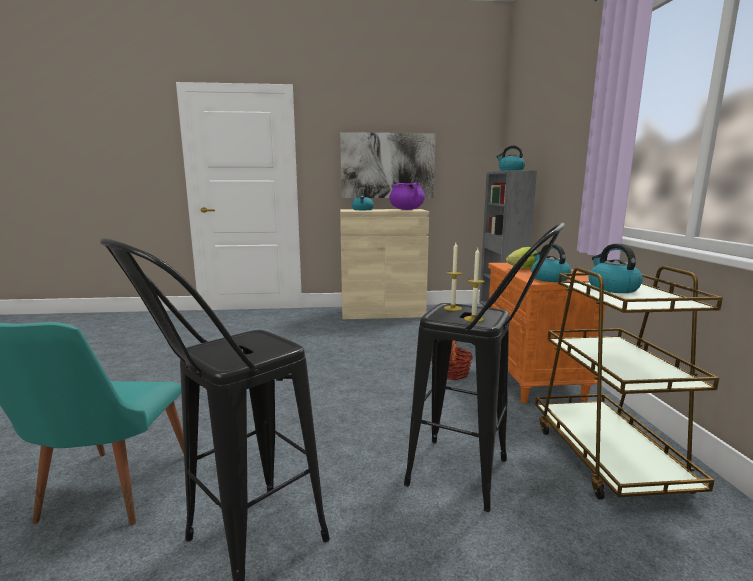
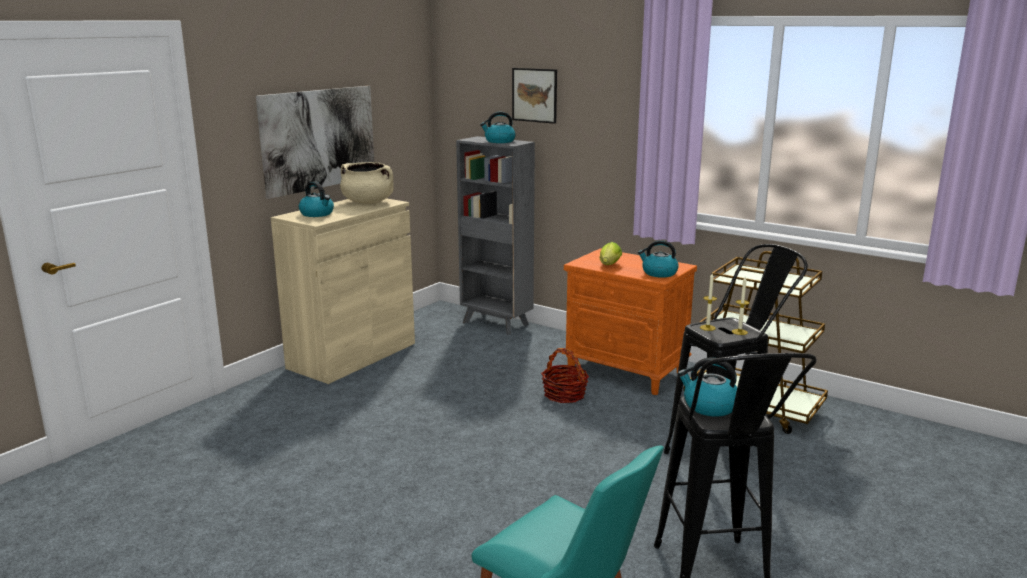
camera: 50 degrees left, 5 degrees up
purple cooking pot [389,183,425,210] -> beige cooking pot [340,162,393,204]
kettle [588,244,643,293] -> kettle moved to [678,357,737,416]
none -> picture [512,68,557,124]

